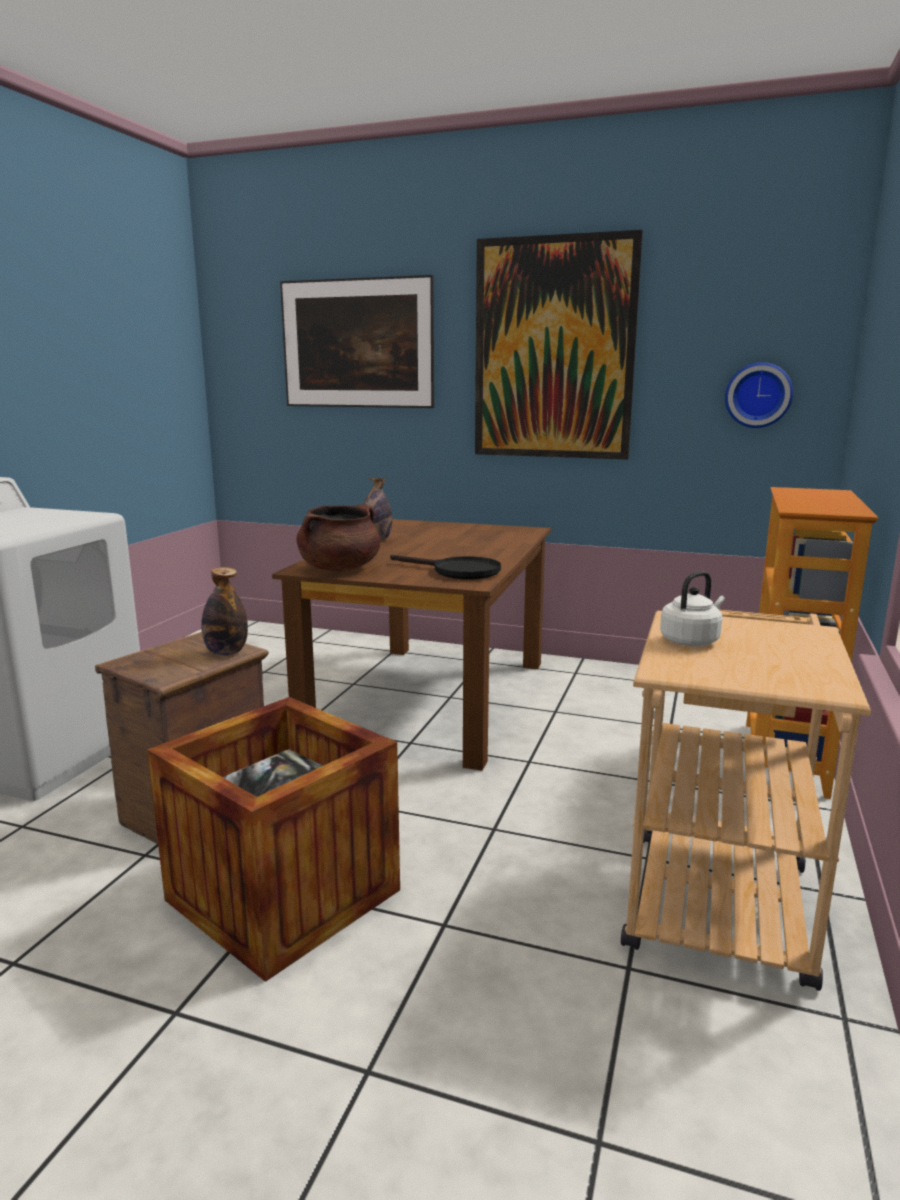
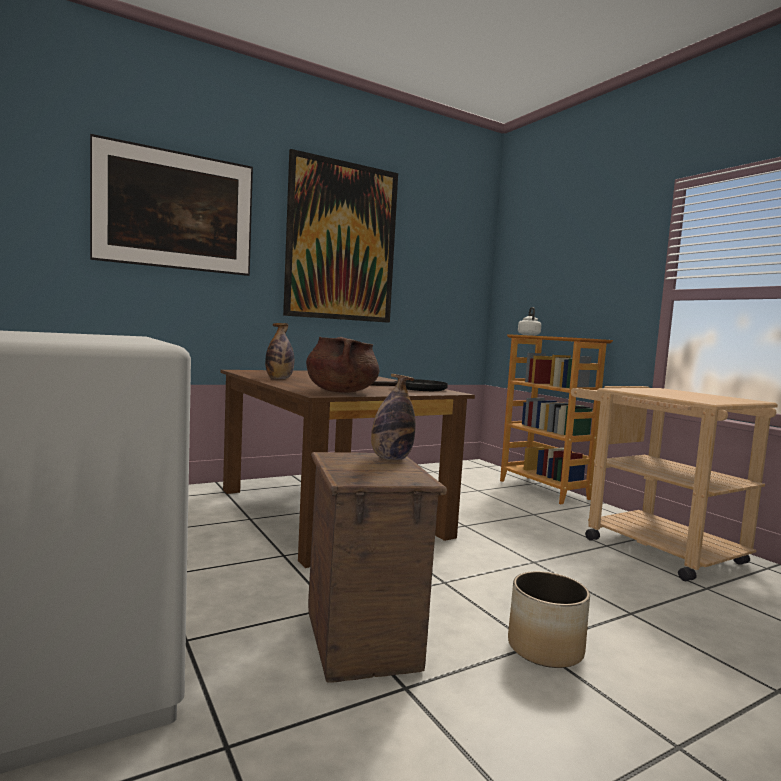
camera: 50 degrees left, 10 degrees down
crate [147,697,400,982] -> planter [508,571,590,668]
white kettle [660,571,725,646] -> white kettle moved to [518,307,541,336]
wall clock [725,362,793,428] -> none

